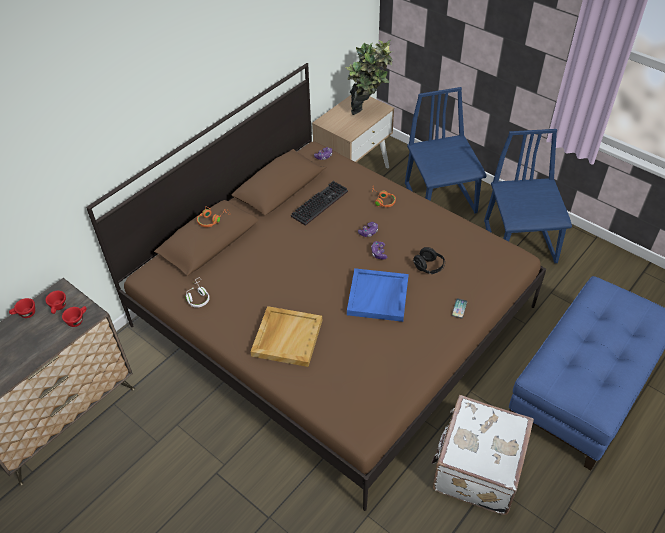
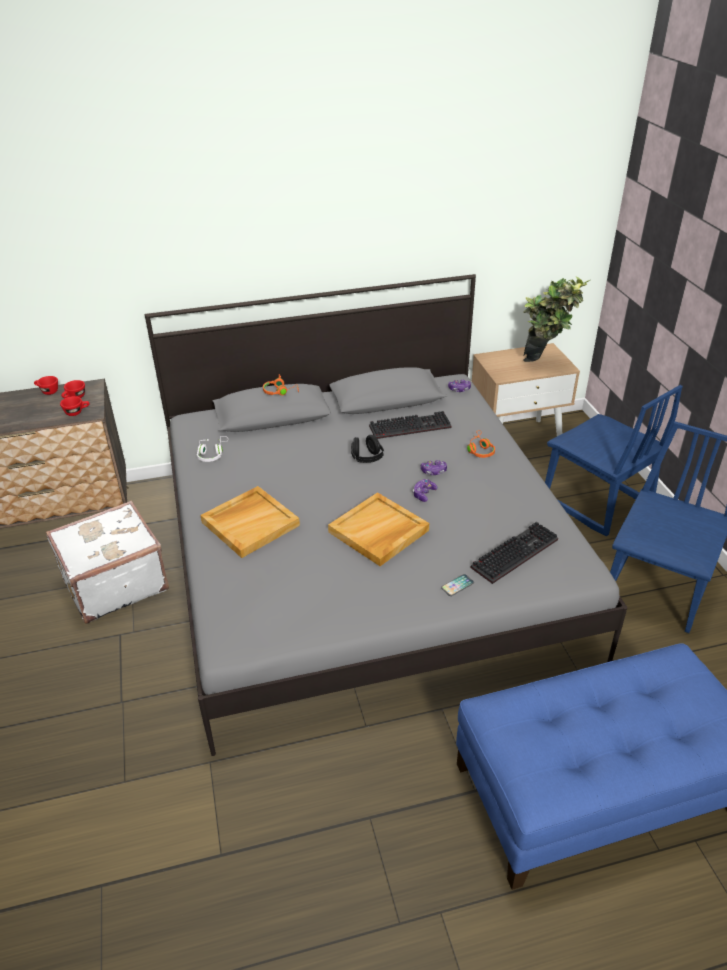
camera: 35 degrees right, 10 degrees down
brown bed [86,63,546,511] -> grey bed [145,274,628,756]
blue tray [347,268,409,322] -> beige tray [328,492,429,566]
blue chair [405,87,487,214] -> blue chair turned 120 degrees clockwise [545,385,683,536]
black headphones [413,247,445,274] -> black headphones moved to [351,435,384,463]
white suitcase [431,395,534,515] -> white suitcase moved to [46,500,169,624]
none -> keyboard [471,522,558,584]

